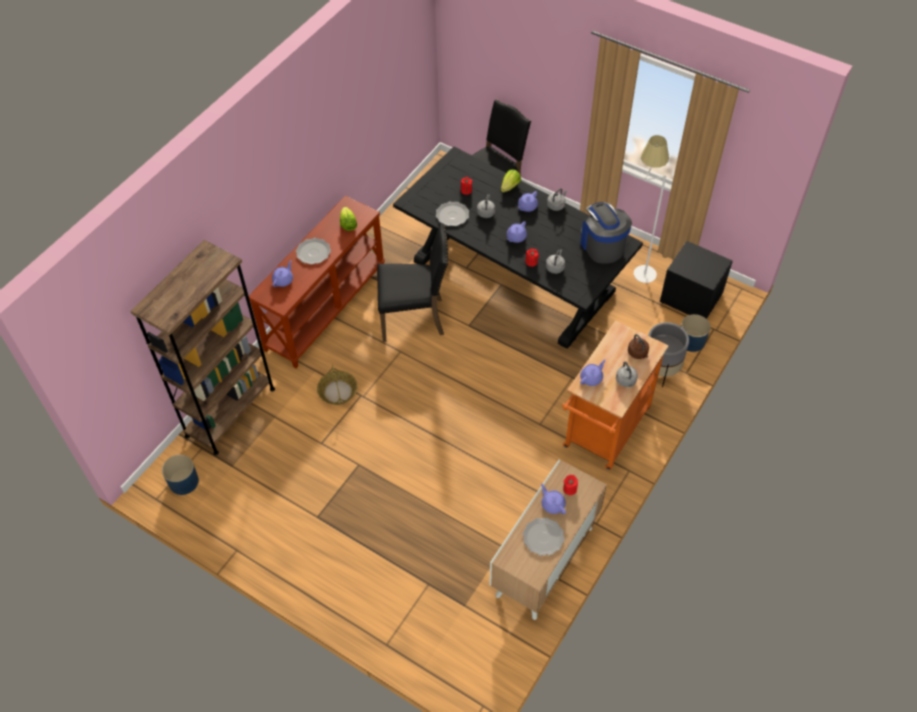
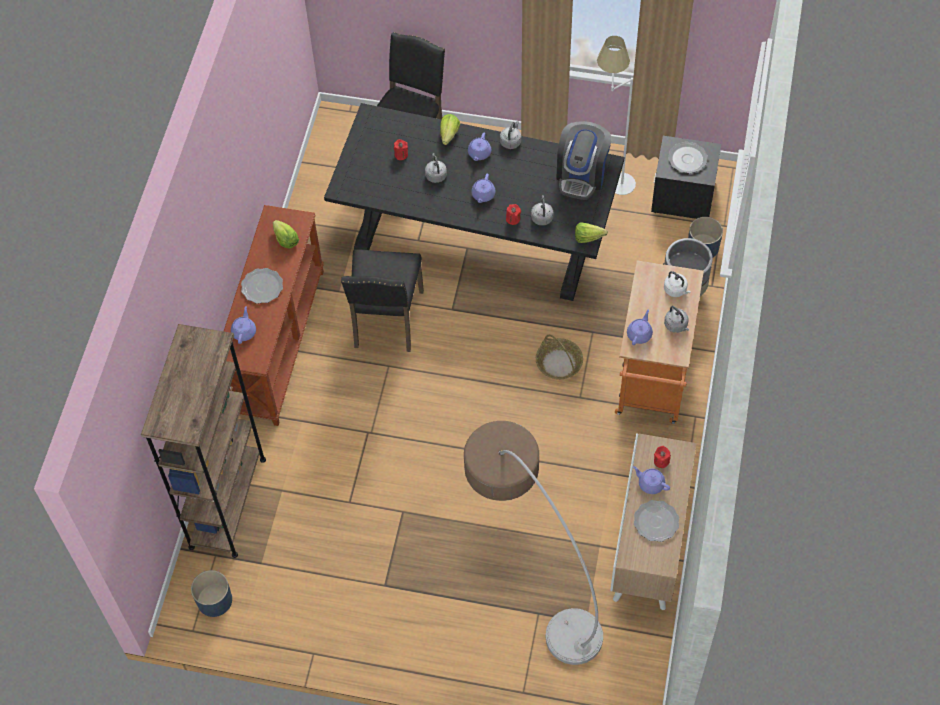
camera: 20 degrees left, 5 degrees up
basket [317,364,357,405] -> basket moved to [536,335,583,379]
black chair [377,225,448,342] -> black chair turned 120 degrees clockwise [341,249,424,352]
plate [436,201,469,226] -> plate moved to [668,142,708,174]
coffee machine [580,202,632,264] -> coffee machine turned 120 degrees counterclockwise [557,121,611,200]
brown kettle [628,334,649,359] -> white kettle [664,271,691,297]
none -> floor lamp [464,421,603,665]
none -> lettuce [575,223,608,243]

